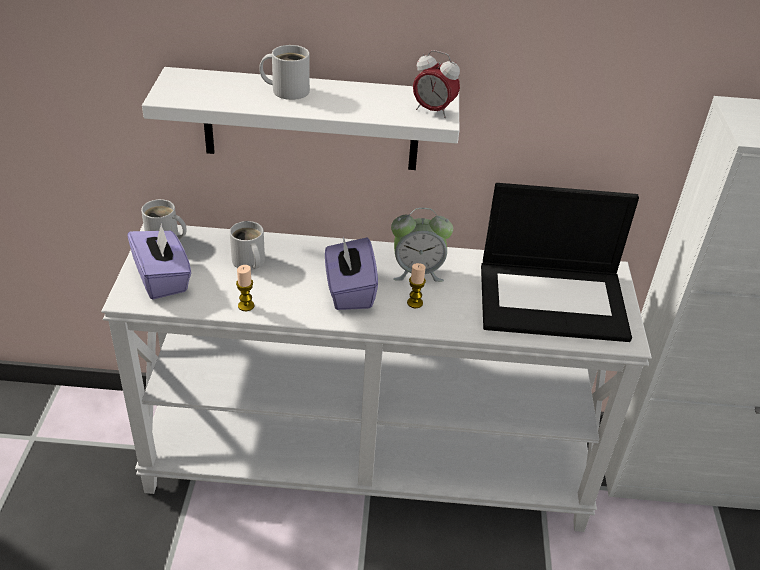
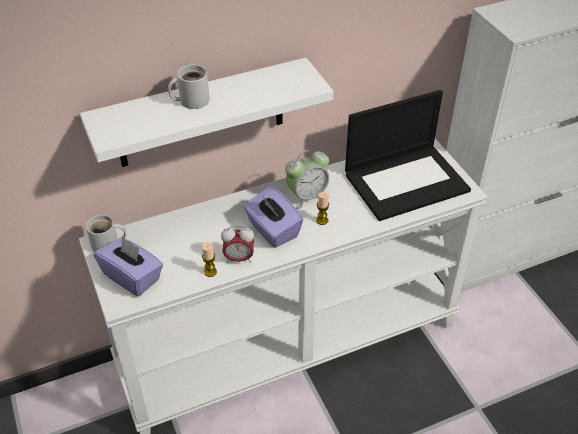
camera: 25 degrees left, 5 degrees up
white mug [230,221,265,270] -> none
alarm clock [413,50,460,118] -> alarm clock moved to [221,226,254,263]

